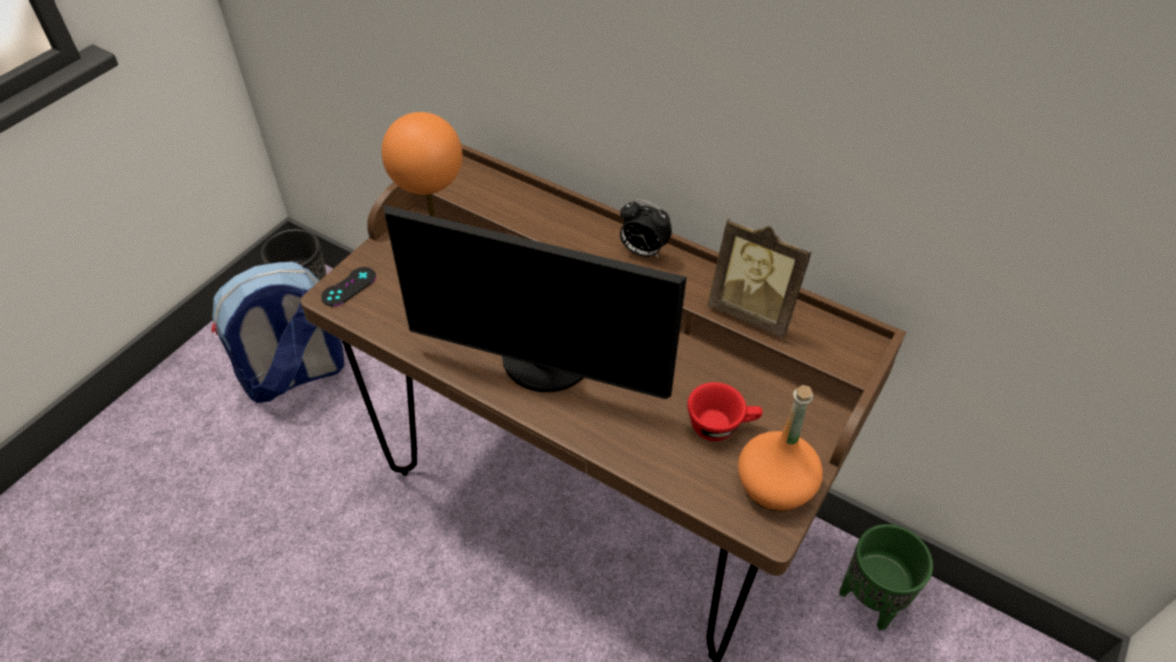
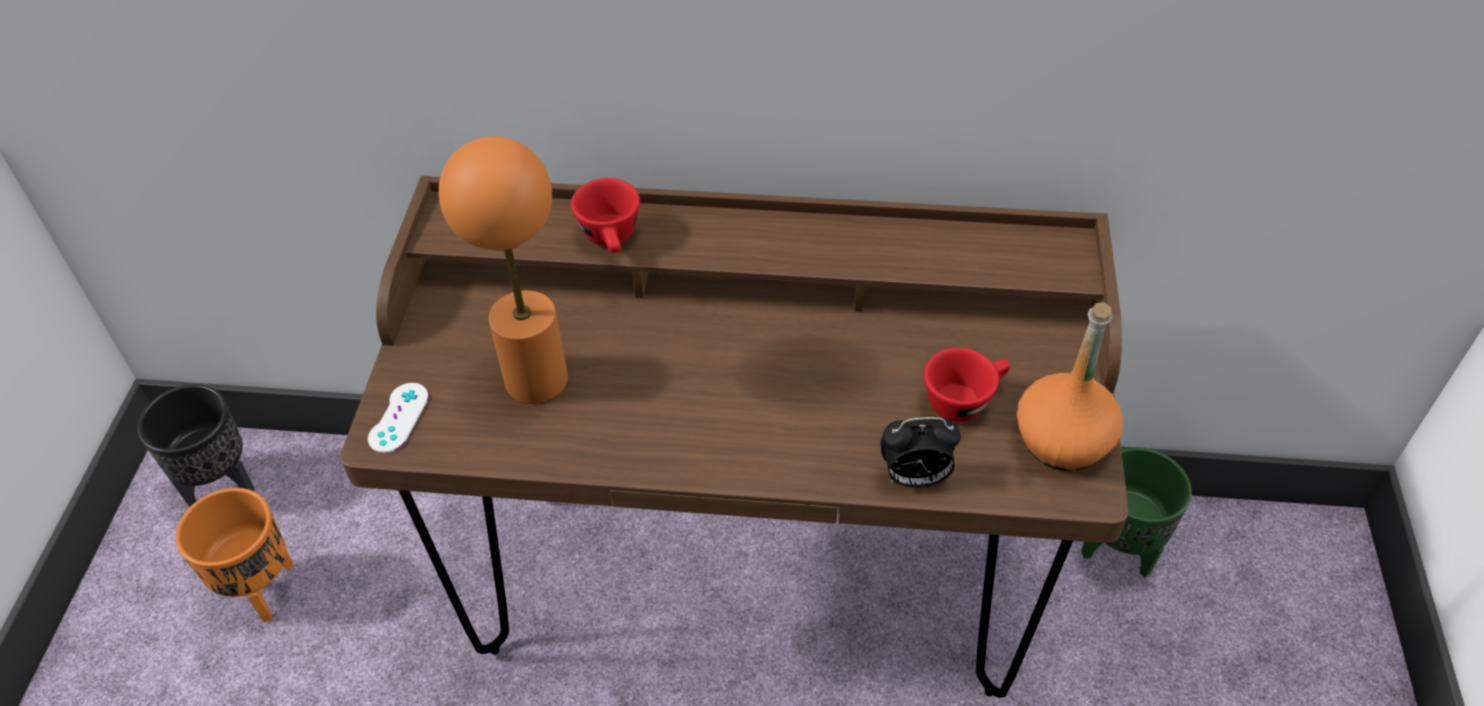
camera: 25 degrees left, 0 degrees up
backpack [212,262,344,403] -> orange planter [175,488,294,622]
black game controller [321,267,376,306] -> white game controller [368,383,429,453]
monitor [383,205,687,399] -> none
alarm clock [620,199,672,258] -> alarm clock moved to [880,417,961,488]
picture frame [707,218,812,338] -> none
none -> red cup [571,178,640,253]

